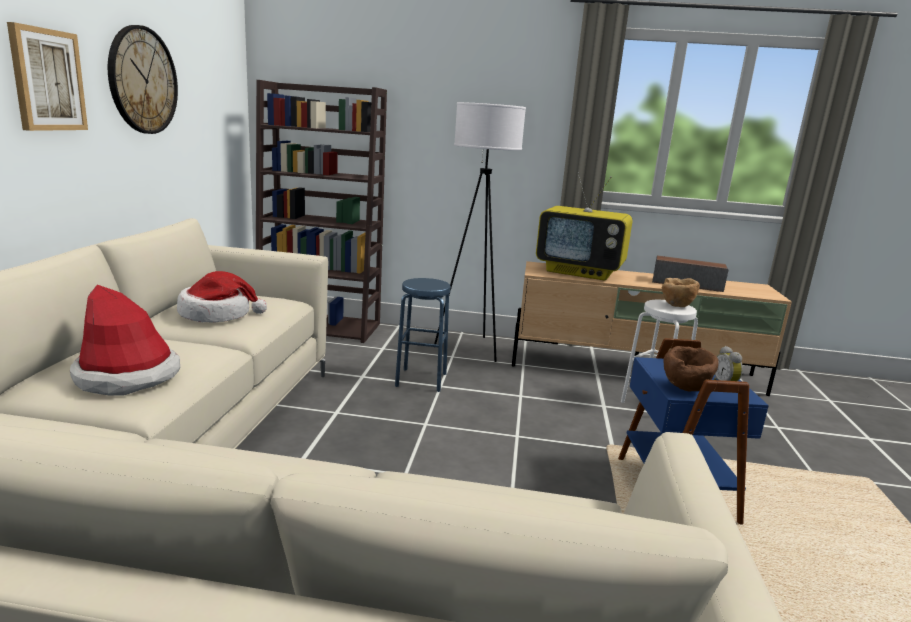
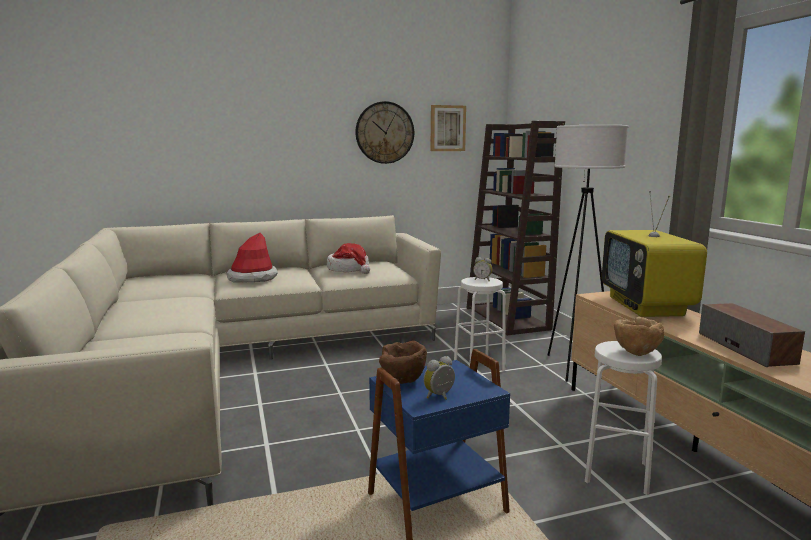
camera: 65 degrees right, 5 degrees down
picture [7,22,88,131] -> picture moved to [430,105,466,151]
blue stool [395,278,451,392] -> white stool [454,277,506,371]
none -> alarm clock [473,257,492,281]

